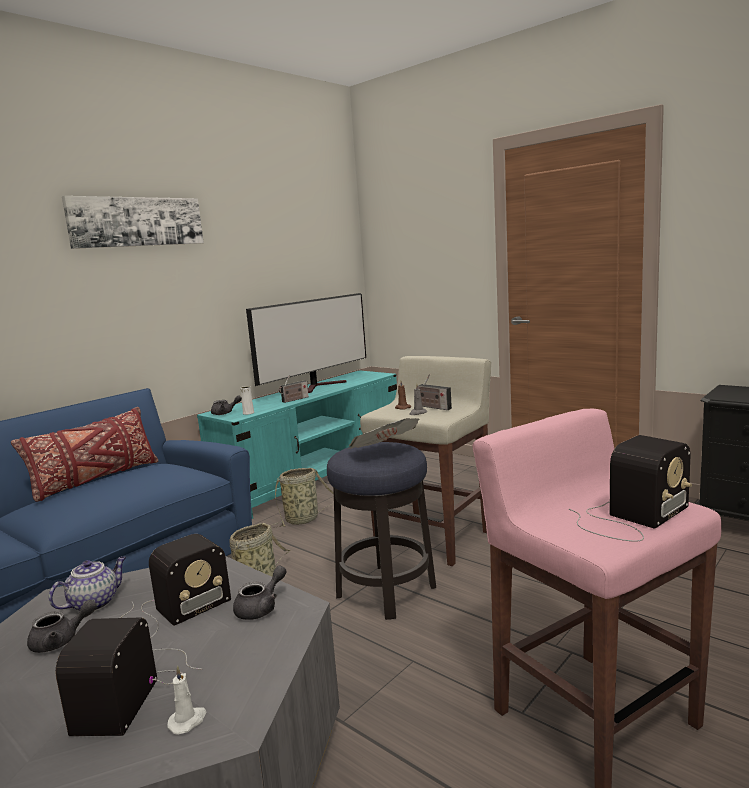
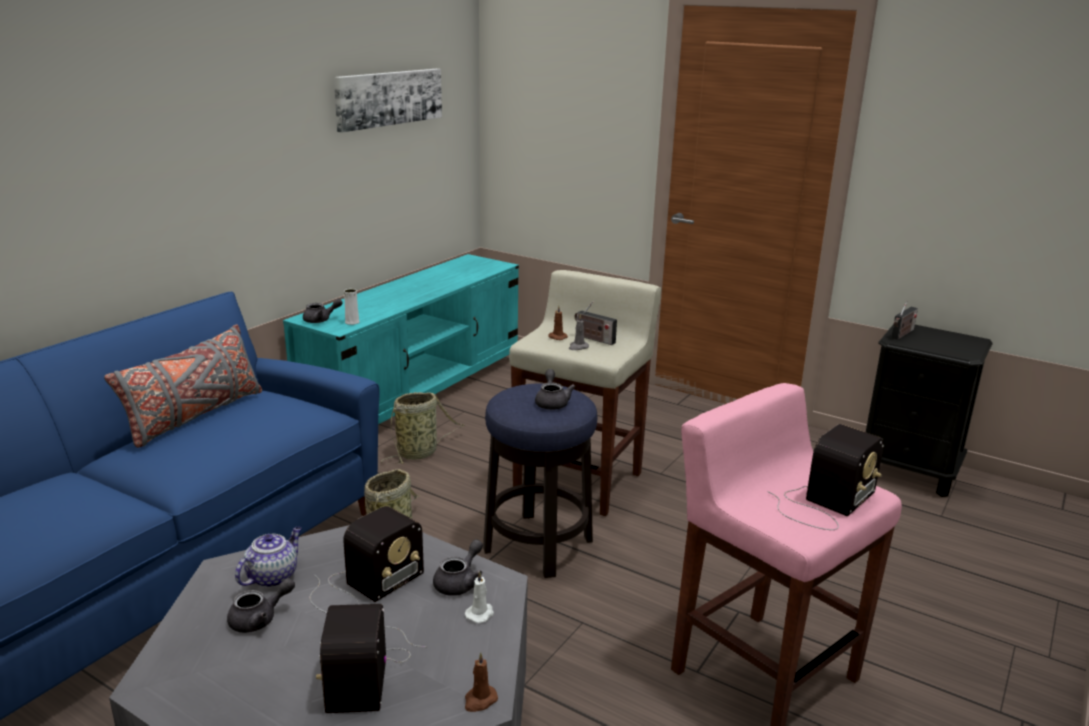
camera: 10 degrees left, 10 degrees up
red pillow [11,407,158,502] -> grey pillow [104,324,262,448]
picture [62,196,204,249] -> picture moved to [334,69,442,133]
white candle [167,666,206,735] -> white candle moved to [465,571,494,623]
television [246,293,366,393] -> none
radio [279,375,309,403] -> radio moved to [891,301,918,340]
newspaper [348,418,420,449] -> grey teapot [535,369,575,410]
none -> brown candle [465,652,498,712]

